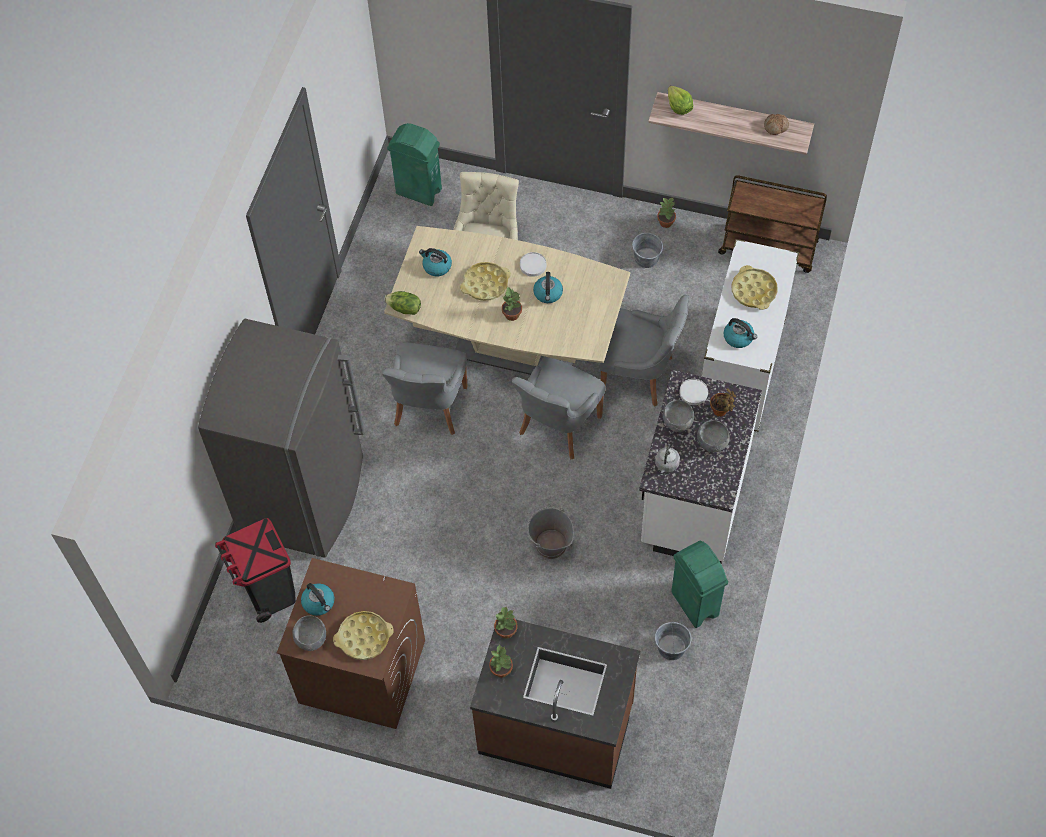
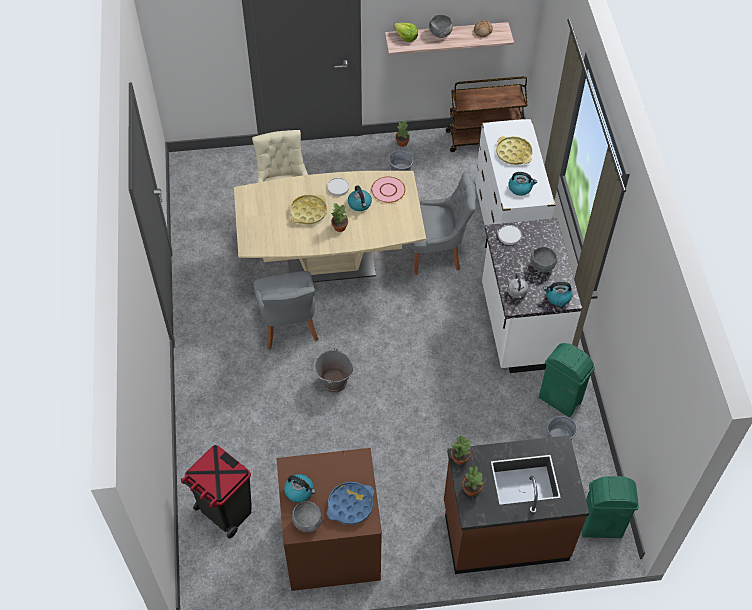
camera: 25 degrees left, 5 degrees down
grey fridge [198,319,365,558] -> none
yellow tray [333,611,394,660] -> blue tray [327,482,374,525]
lettuce [384,291,421,315] -> none
green trash can [387,123,442,206] -> green trash can moved to [582,476,639,538]
kettle [419,248,452,276] -> kettle moved to [543,282,573,306]
grey chair [511,357,606,459] -> none
grey bucket [527,507,574,559] -> grey bucket moved to [314,347,354,393]
grey bowl [663,400,694,432] -> grey bowl moved to [429,14,453,38]
potted plant [710,388,736,417] -> none
none -> pink plate [371,176,405,203]

